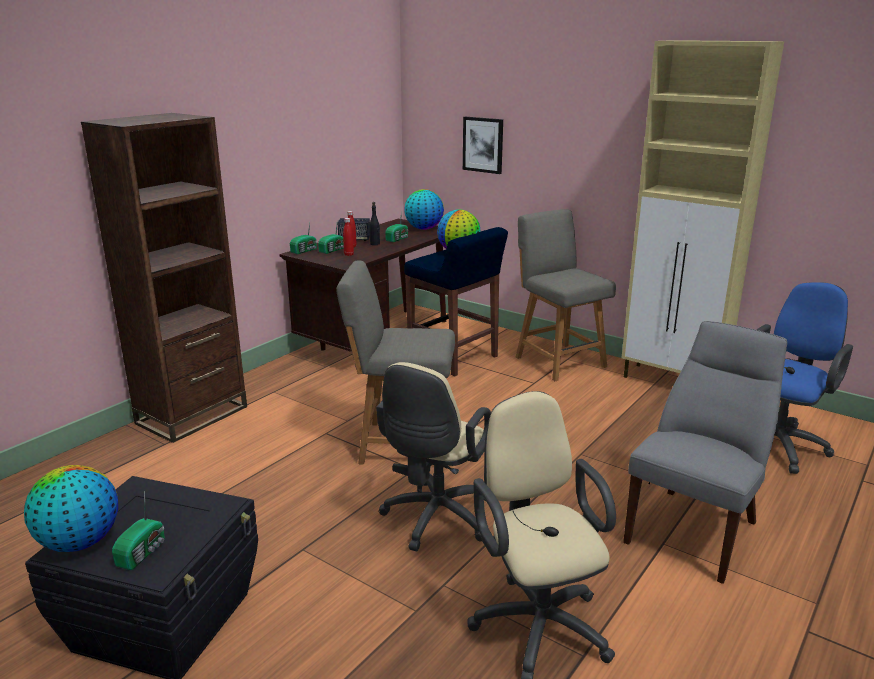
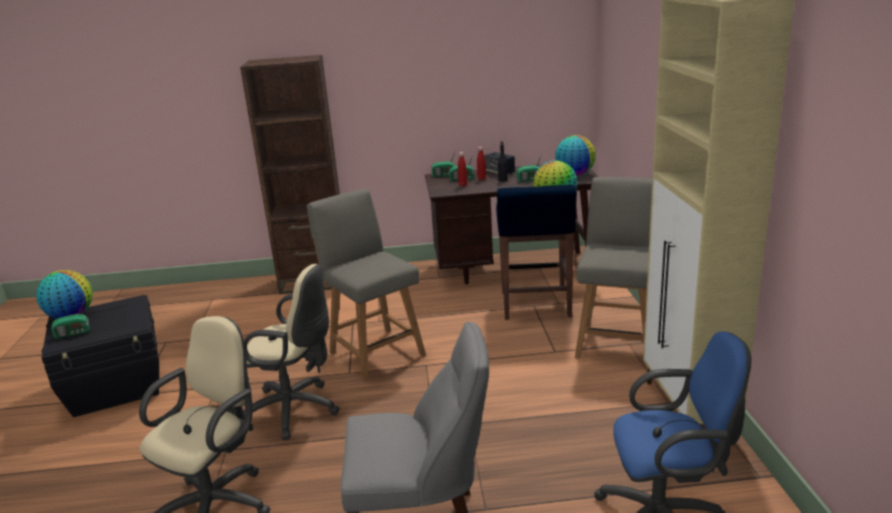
camera: 50 degrees right, 0 degrees up
beige office chair [376,362,491,551] -> beige office chair turned 150 degrees counterclockwise [243,264,340,440]
picture [463,117,503,174] -> none

